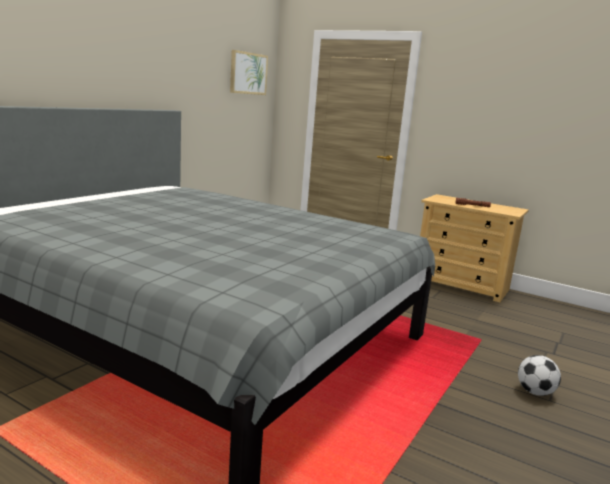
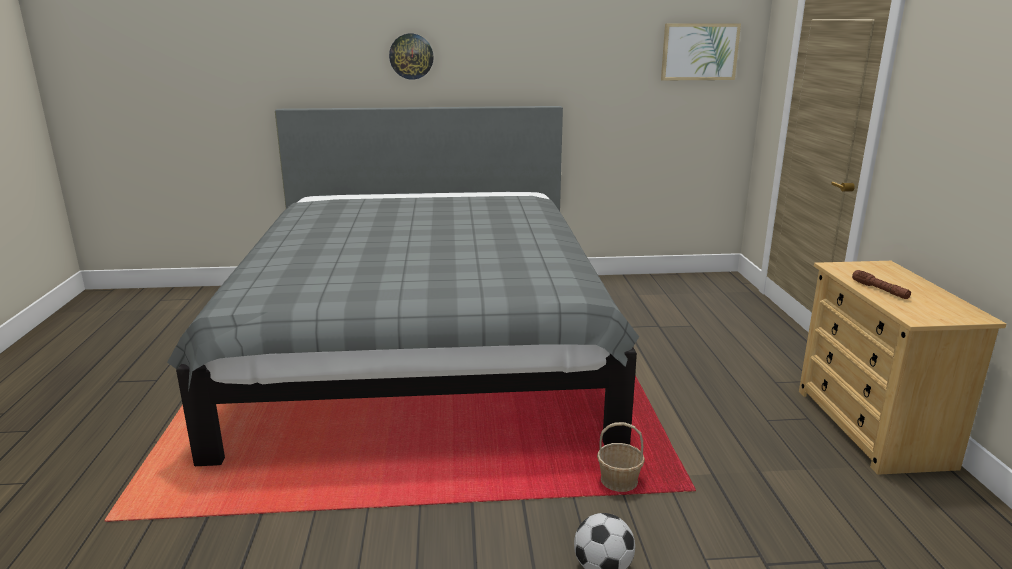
camera: 55 degrees right, 5 degrees up
none -> wall clock [389,34,434,80]
none -> basket [597,422,645,492]

